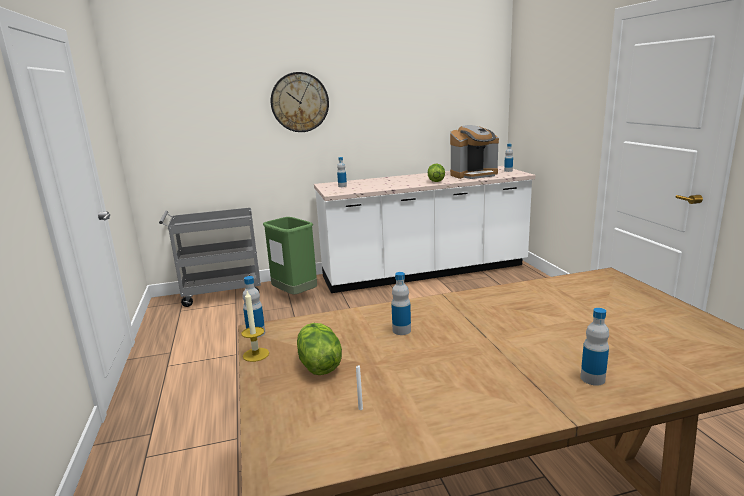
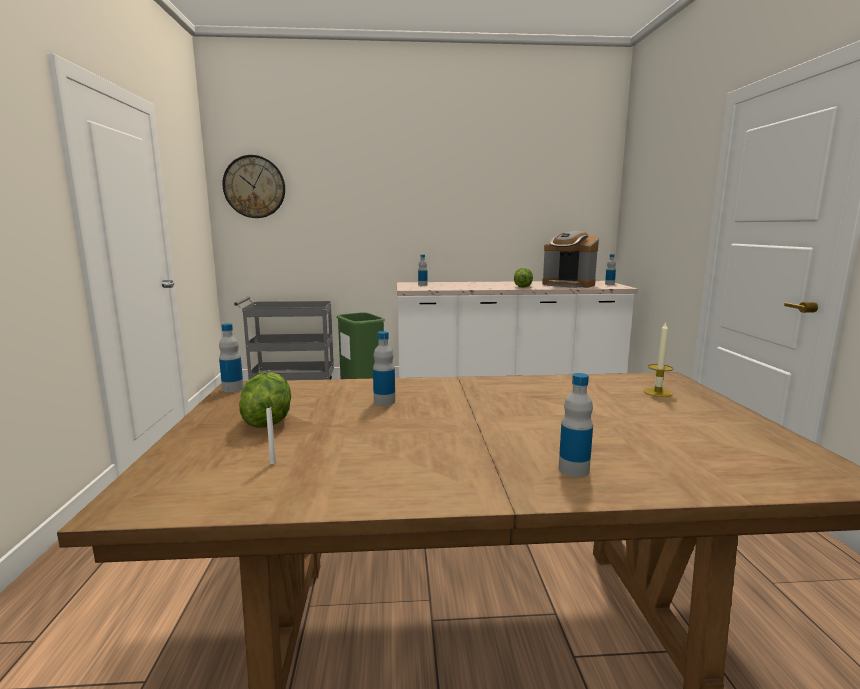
camera: 10 degrees right, 5 degrees down
candle [241,291,269,362] -> candle moved to [643,321,674,397]
wall clock [271,72,329,132] -> wall clock moved to [222,155,285,218]
coffee machine [450,125,499,179] -> coffee machine turned 45 degrees clockwise [542,231,599,288]

